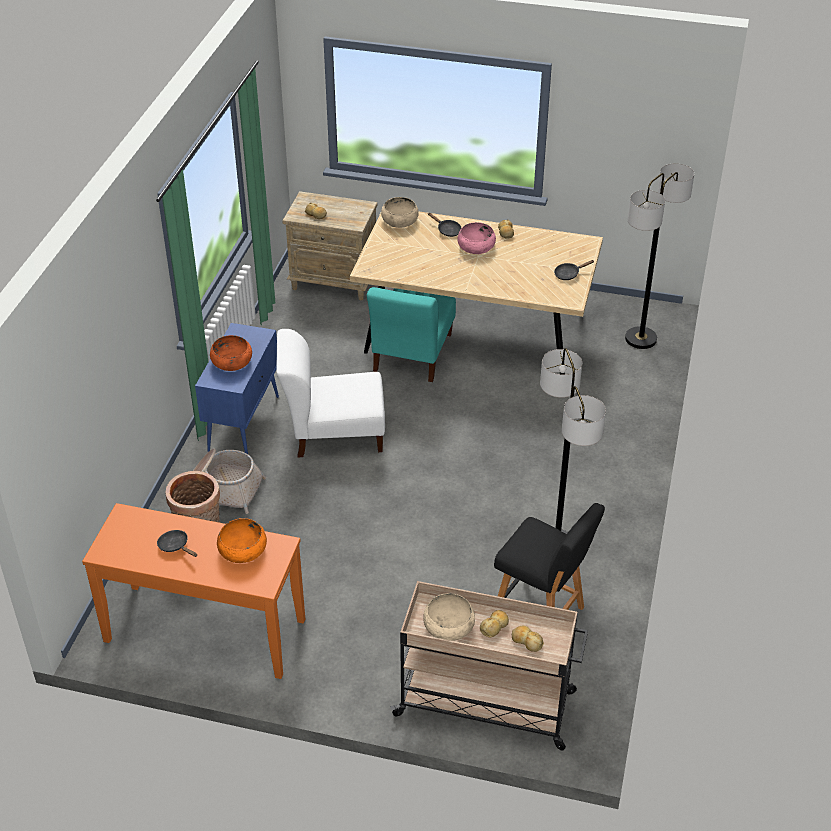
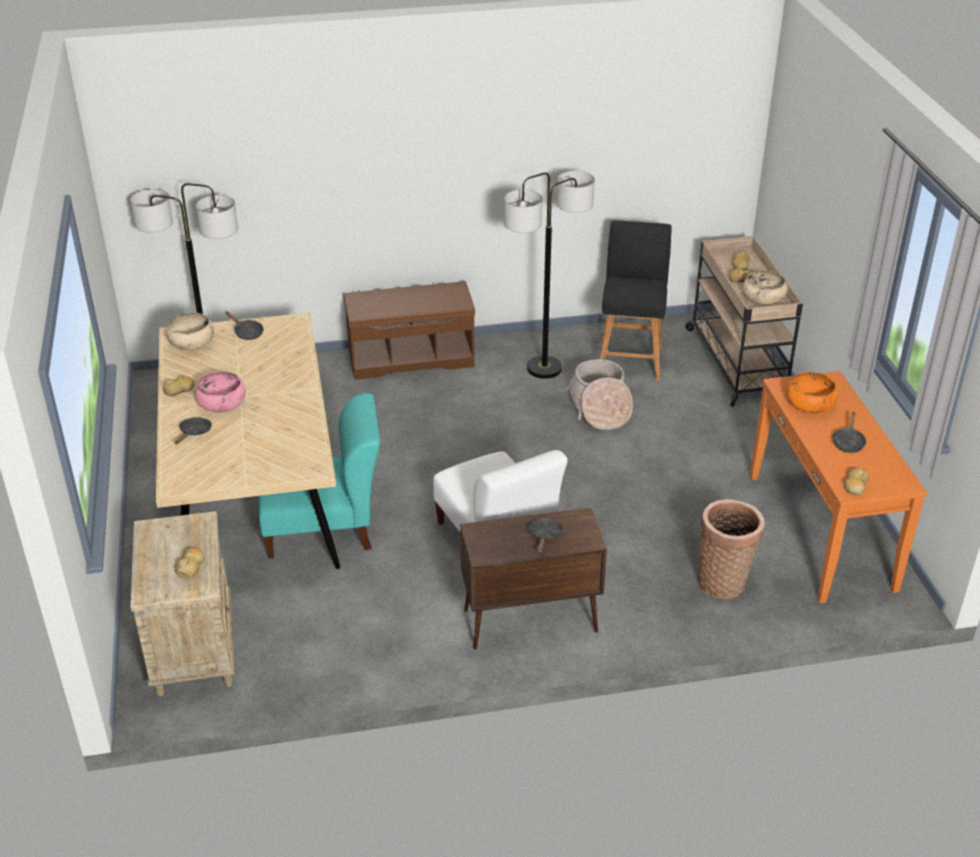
camera: 115 degrees left, 5 degrees down
basket [193,448,266,514] -> basket moved to [566,359,633,430]
blue cabinet [195,323,279,454] -> brown cabinet [460,508,607,650]
orange bowl [210,335,252,371] -> black frying pan [527,518,563,552]
beige bowl [381,197,419,228] -> beige bowl moved to [166,313,214,350]
none -> brown bench [343,281,475,380]
none -> bread [844,468,869,495]

